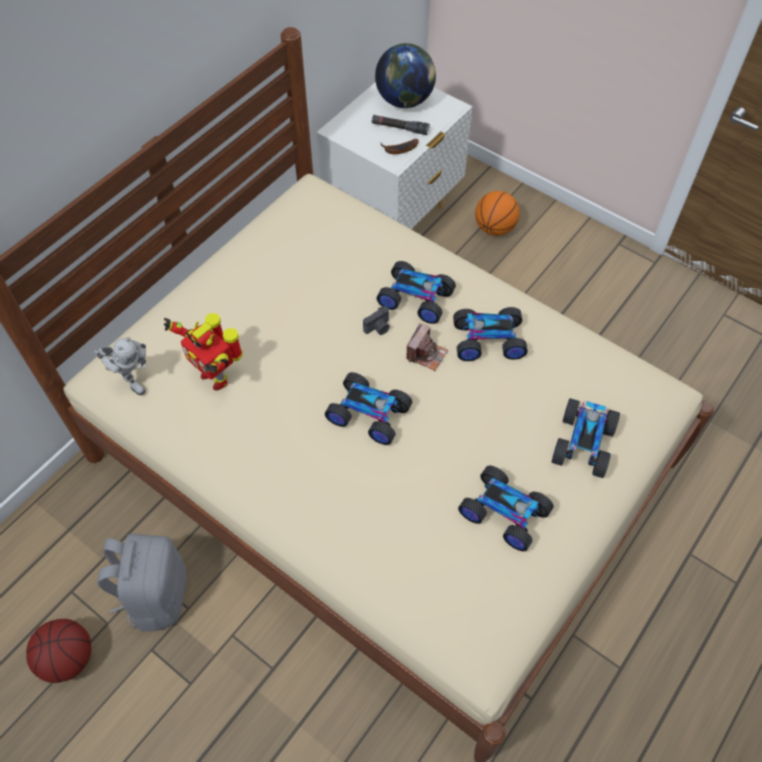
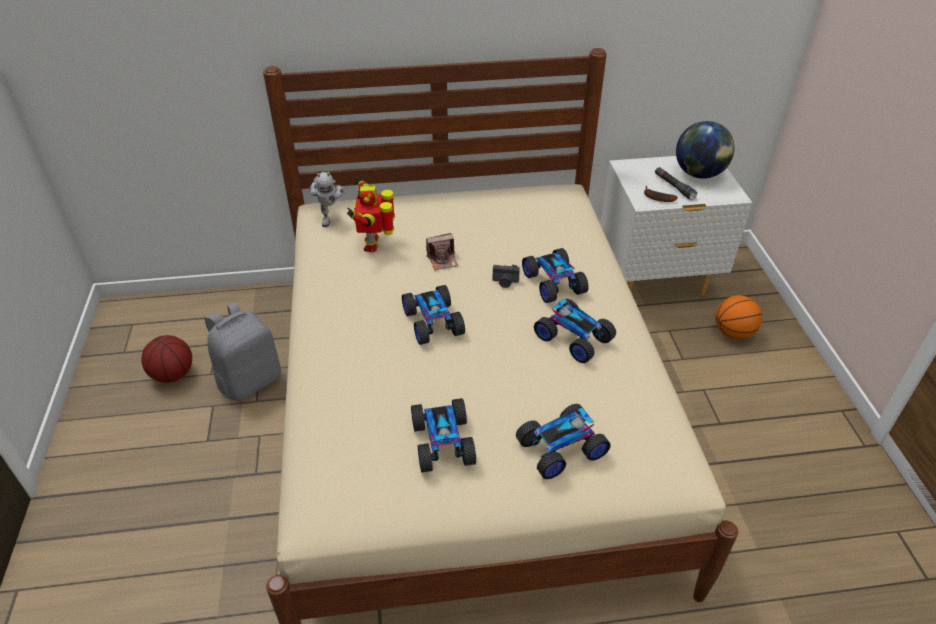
camera: 45 degrees right, 15 degrees down
camera [406,323,448,371] -> camera moved to [426,233,458,270]

